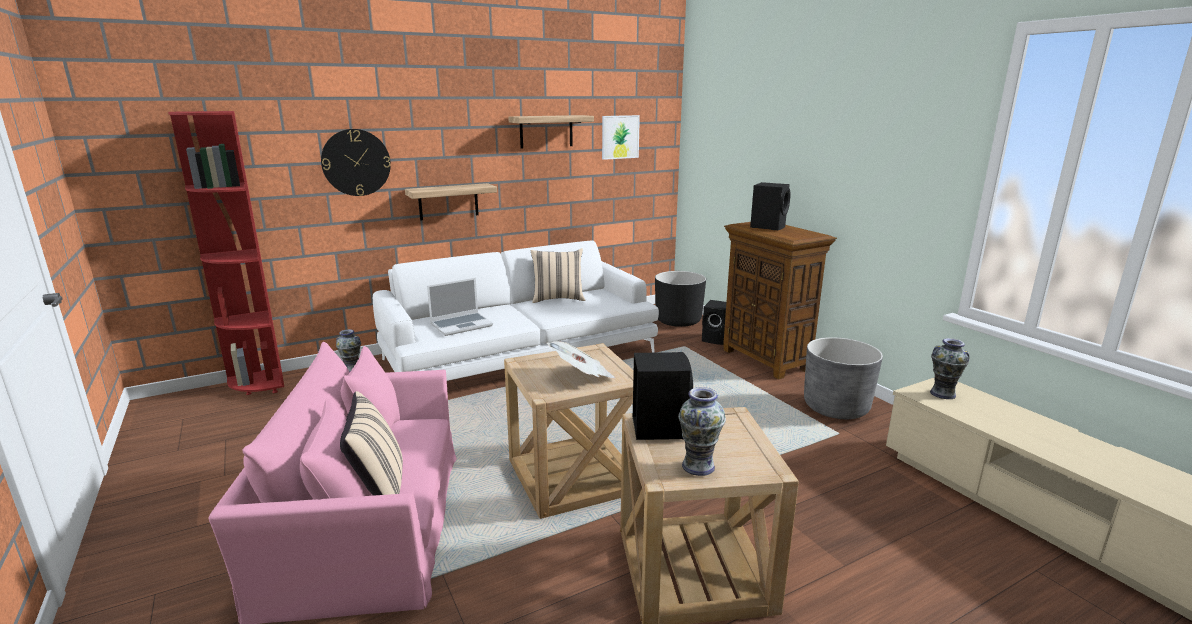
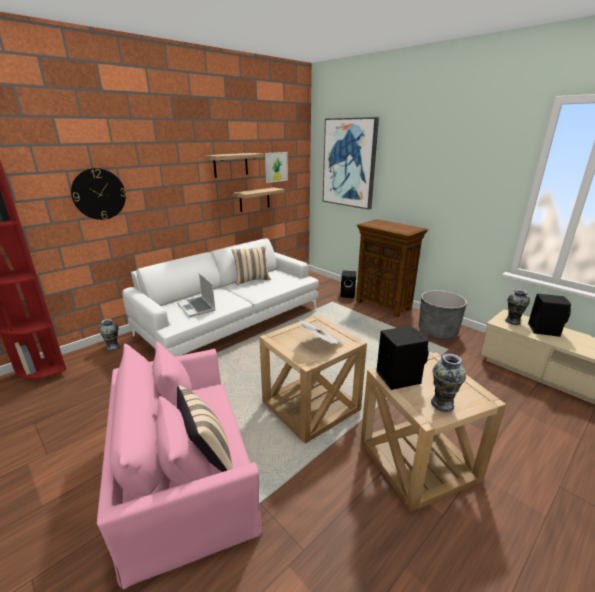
camera: 15 degrees left, 5 degrees up
shelf [405,183,497,221] -> shelf moved to [233,187,285,212]
laptop [427,278,493,336] -> laptop turned 105 degrees clockwise [177,273,216,317]
black planter [655,271,706,327] -> none
black speaker [750,182,791,230] -> black speaker moved to [528,294,571,337]
none -> picture [323,117,379,210]

